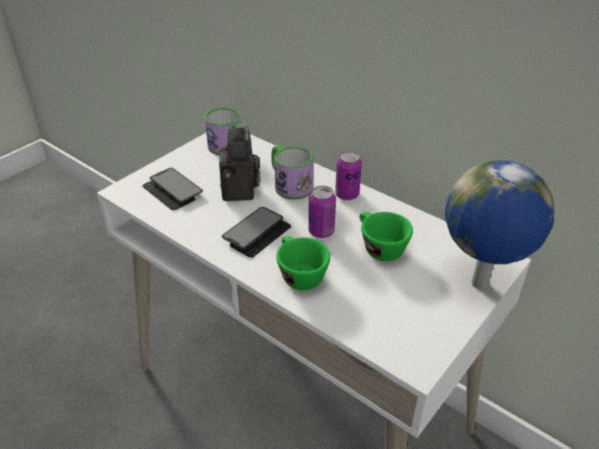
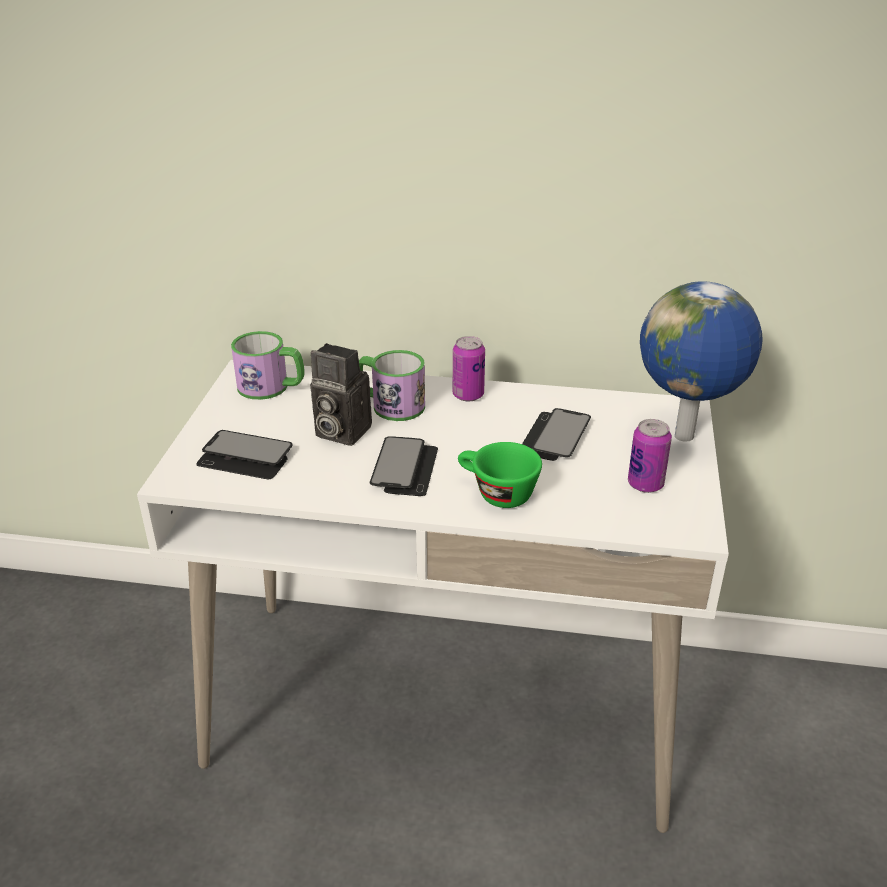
camera: 30 degrees left, 5 degrees down
camera [219,125,261,201] -> camera turned 150 degrees clockwise [310,343,372,446]
can [309,186,336,238] -> can moved to [628,419,672,493]
green cup [360,212,413,261] -> phone [522,408,591,461]

